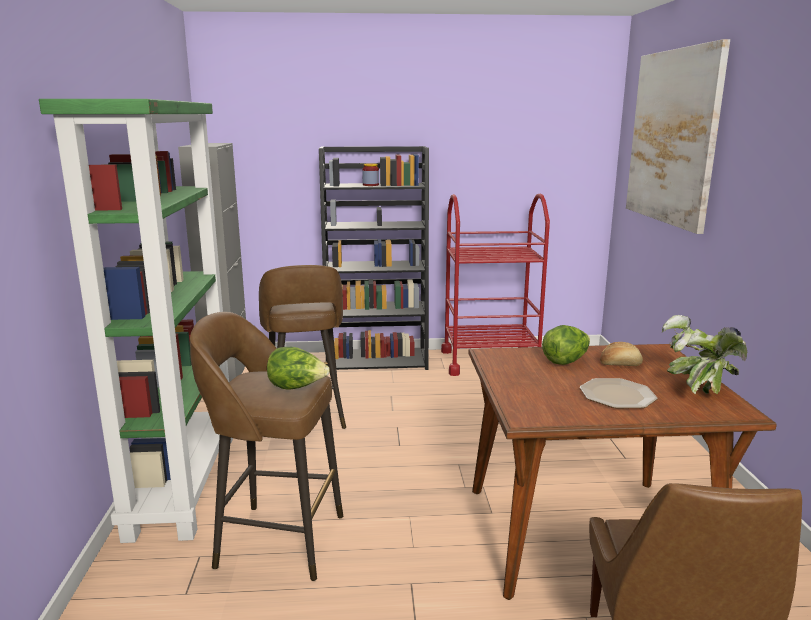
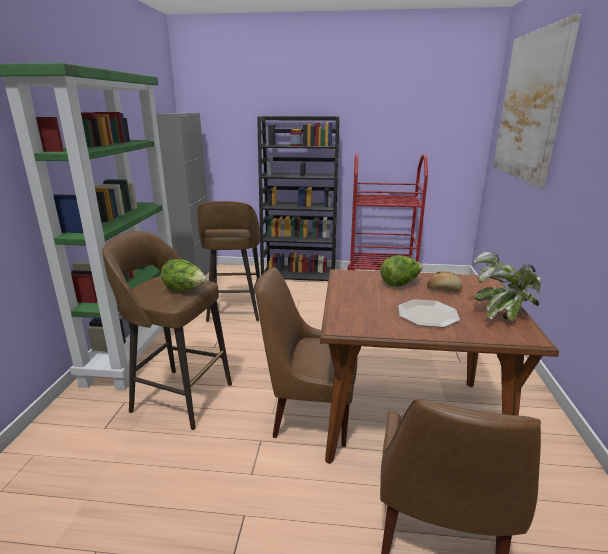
camera: 10 degrees right, 5 degrees up
none -> brown chair [255,267,357,447]

